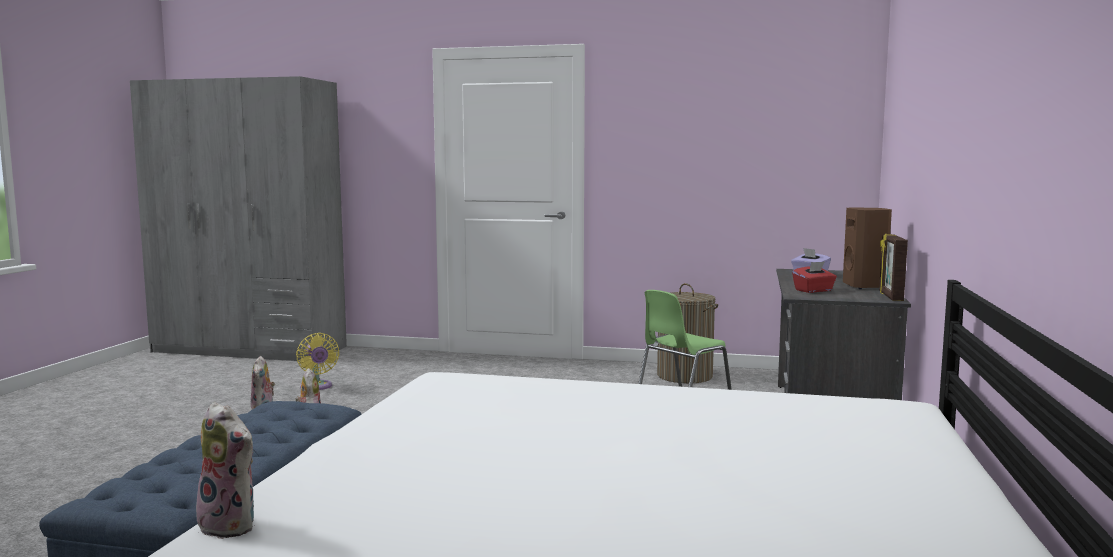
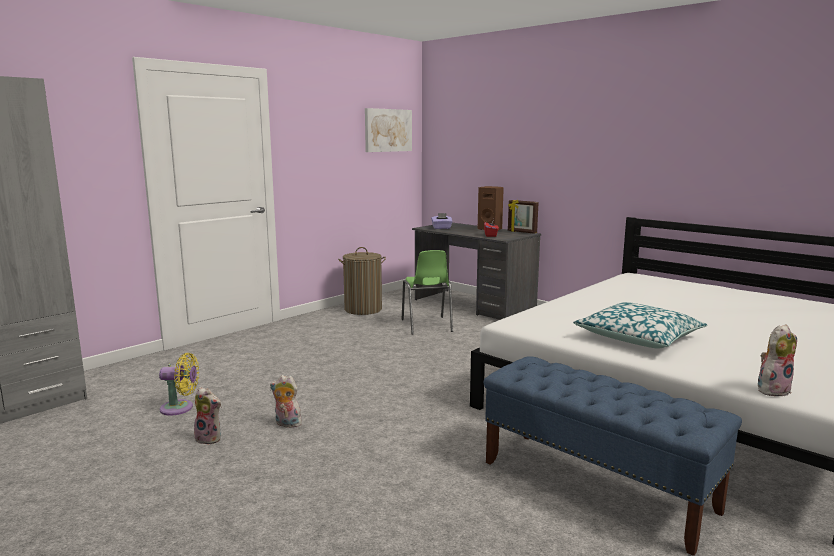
camera: 60 degrees left, 5 degrees up
none -> picture [365,108,412,152]
none -> pillow [573,302,707,349]

